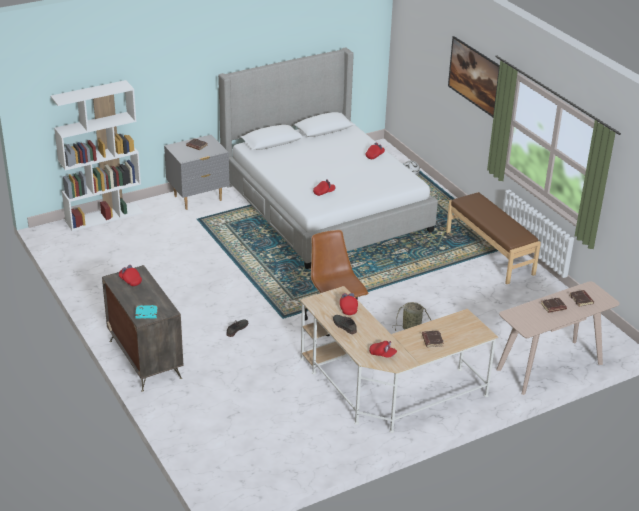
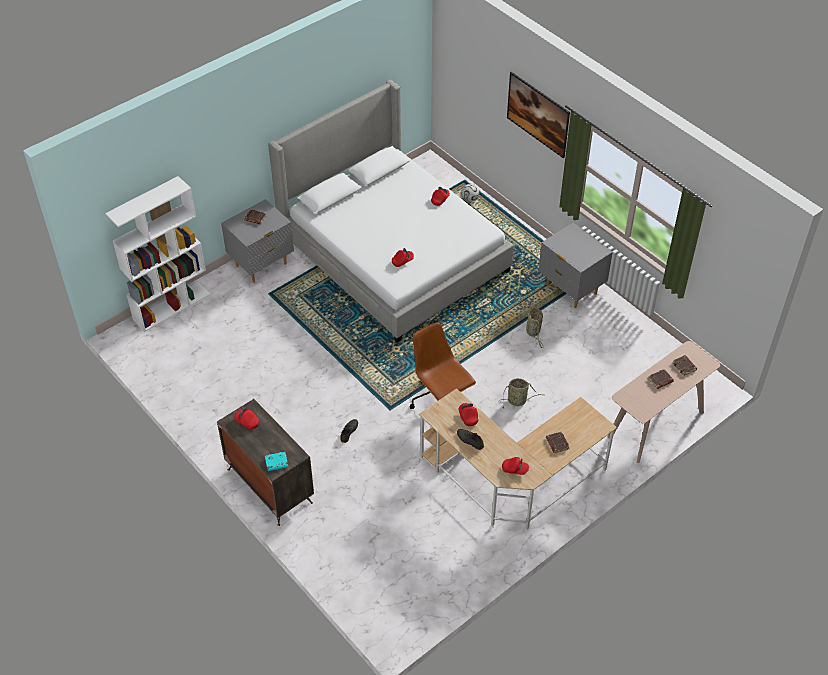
camera: 10 degrees left, 15 degrees up
brown bench [446,192,541,284] -> grey nightstand [539,223,613,308]
none -> basket [519,306,544,348]

